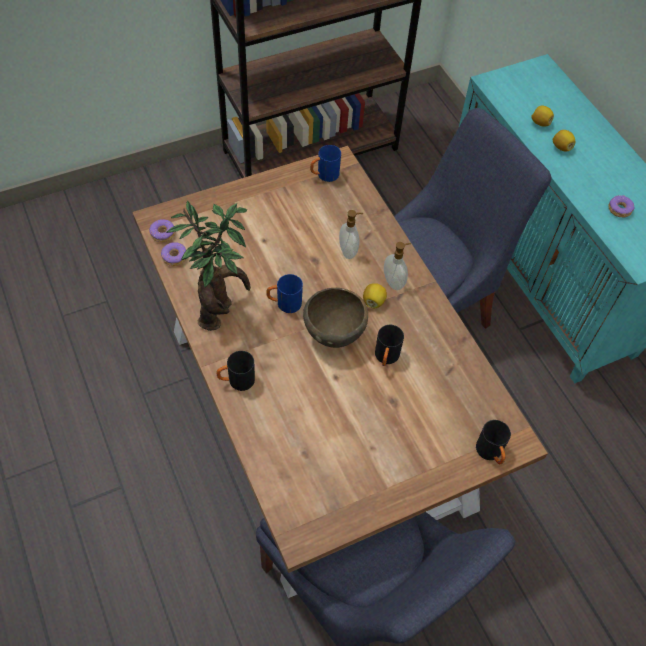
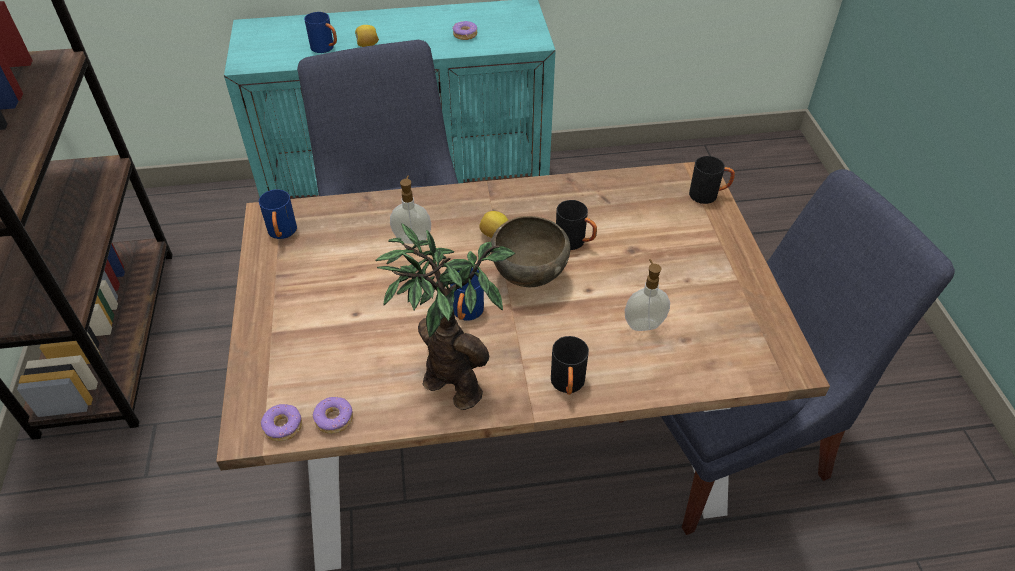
camera: 70 degrees left, 10 degrees down
soap dispenser [384,242,411,290] -> soap dispenser moved to [625,259,670,331]
lemon [531,106,554,127] -> blue mug [304,12,337,53]

